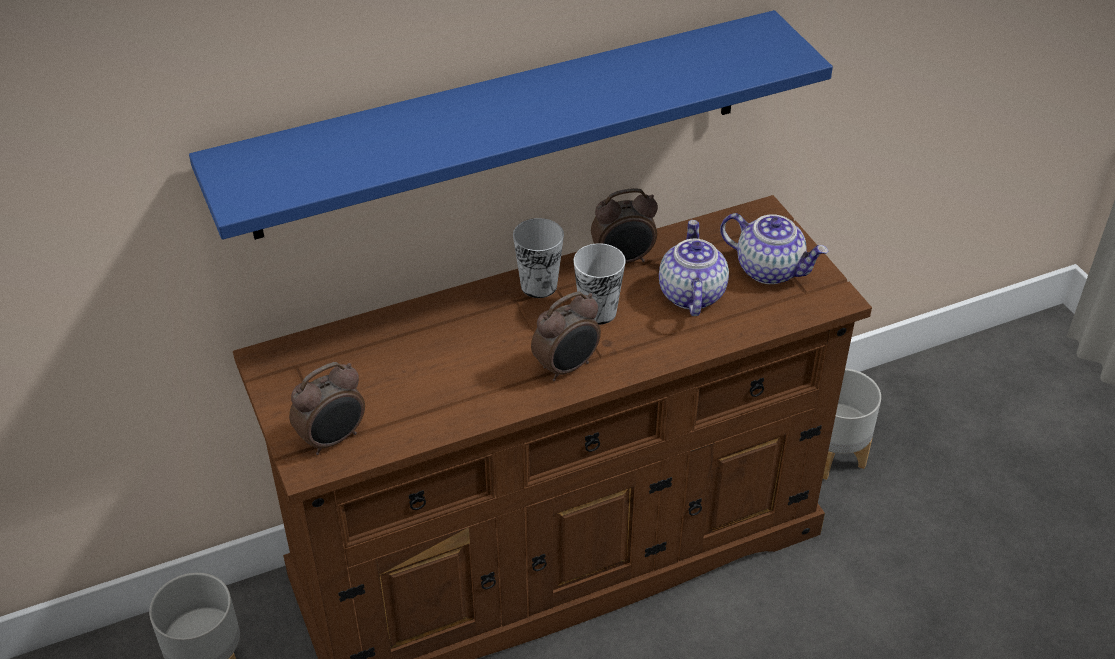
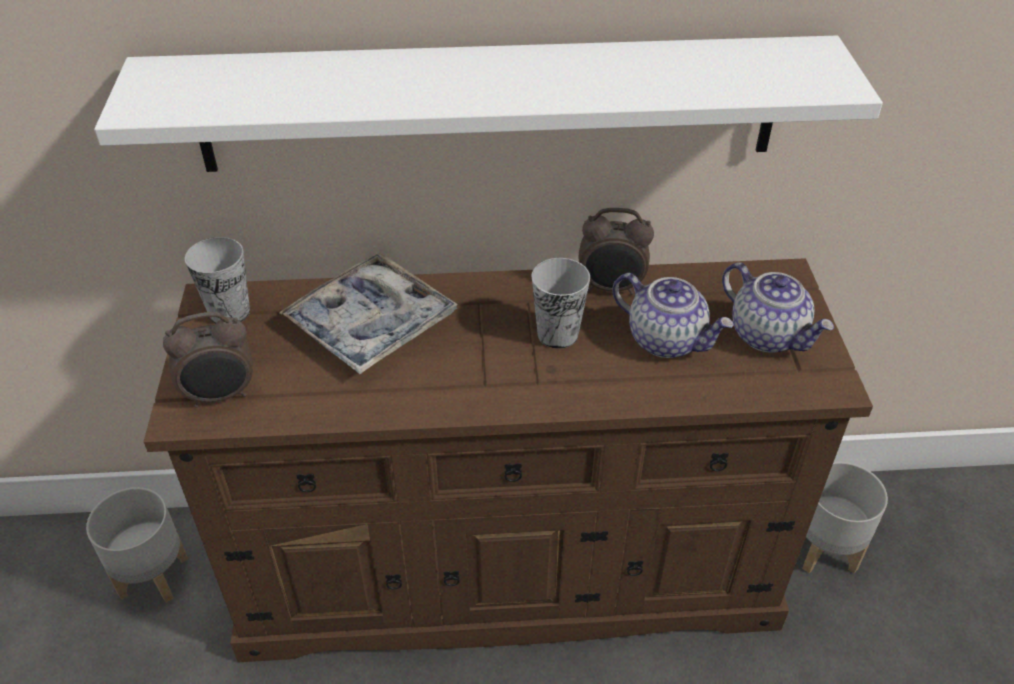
camera: 20 degrees right, 0 degrees up
blue shelf [189,10,833,240] -> white shelf [94,36,883,172]
cup [513,218,564,298] -> cup moved to [185,237,250,324]
alarm clock [531,291,601,381] -> none
teapot [659,220,729,316] -> teapot turned 105 degrees clockwise [612,273,734,358]
none -> tray [279,252,458,374]

